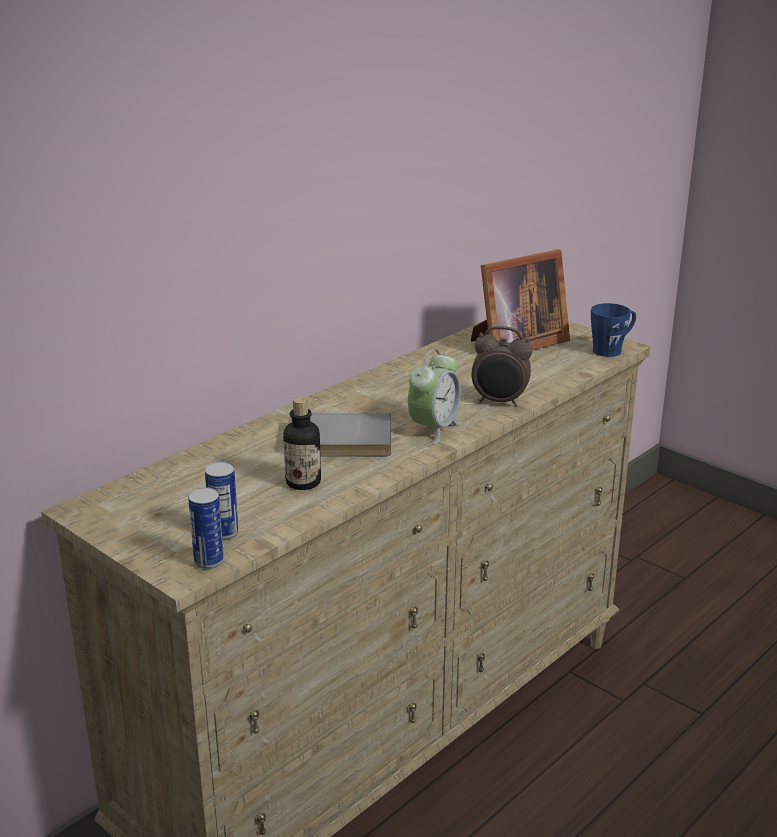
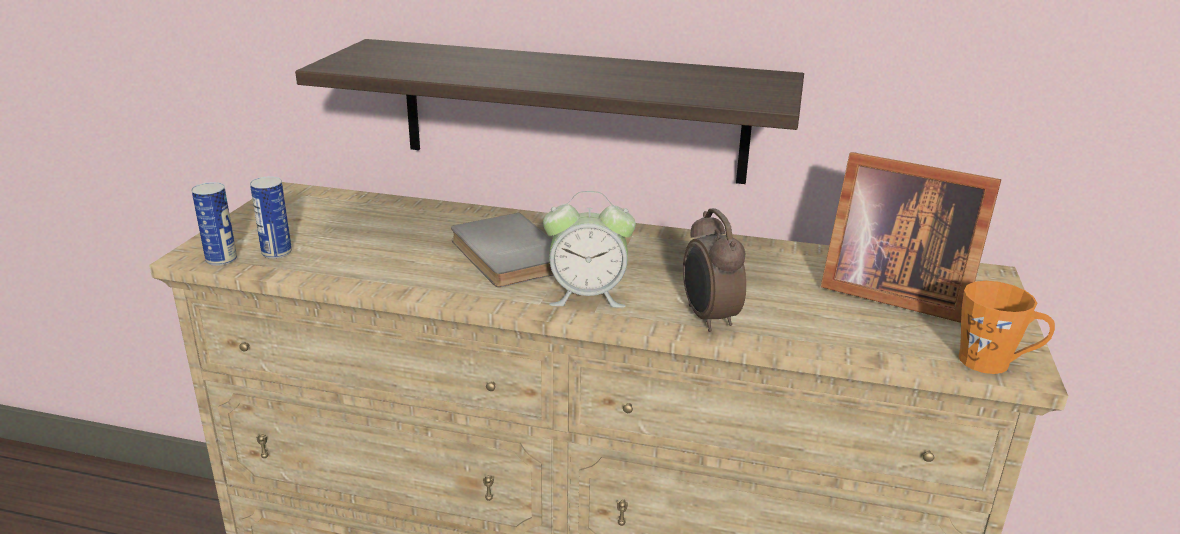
camera: 60 degrees right, 0 degrees up
bottle [283,397,321,490] -> none
blue mug [591,303,636,357] -> orange mug [958,281,1055,374]
none -> shelf [295,39,804,184]

